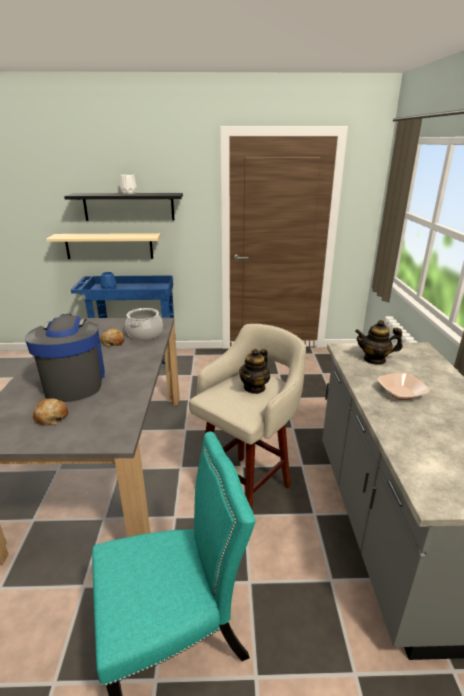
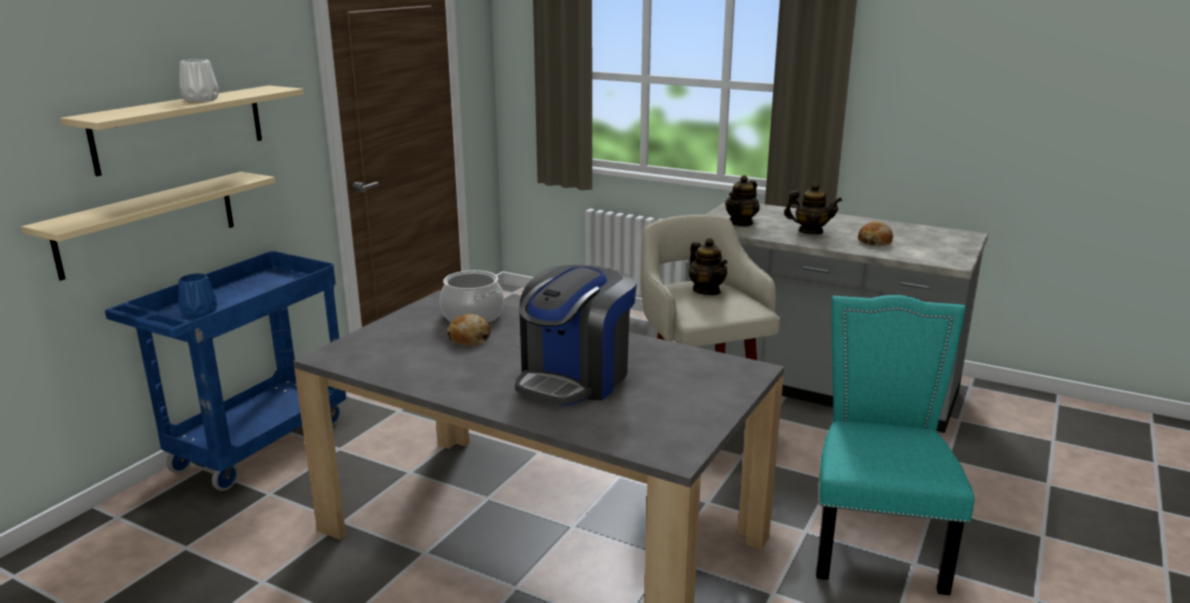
camera: 60 degrees left, 5 degrees down
coffee machine [25,314,105,402] -> coffee machine turned 75 degrees counterclockwise [515,265,637,406]
bread [33,398,68,426] -> bread moved to [858,221,893,246]
black shelf [64,193,183,221] -> beige shelf [60,85,304,176]
bowl [377,373,430,400] -> teapot [784,183,842,234]

